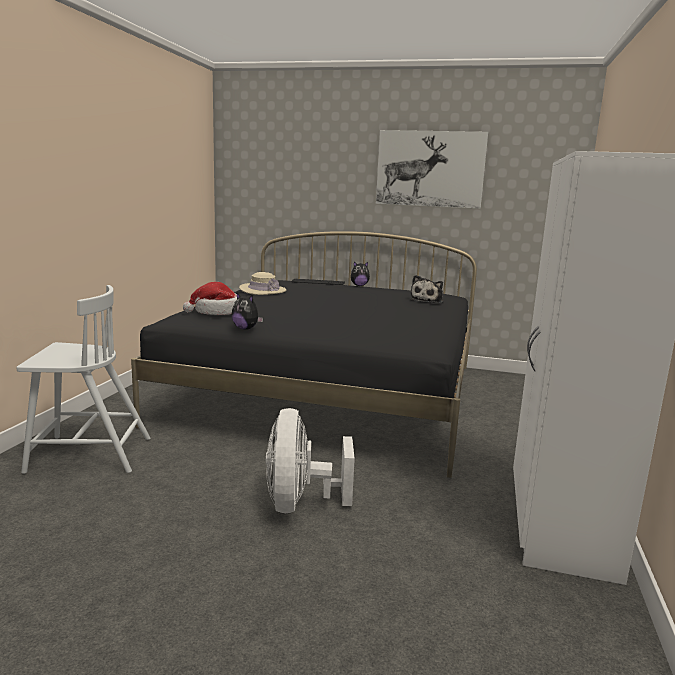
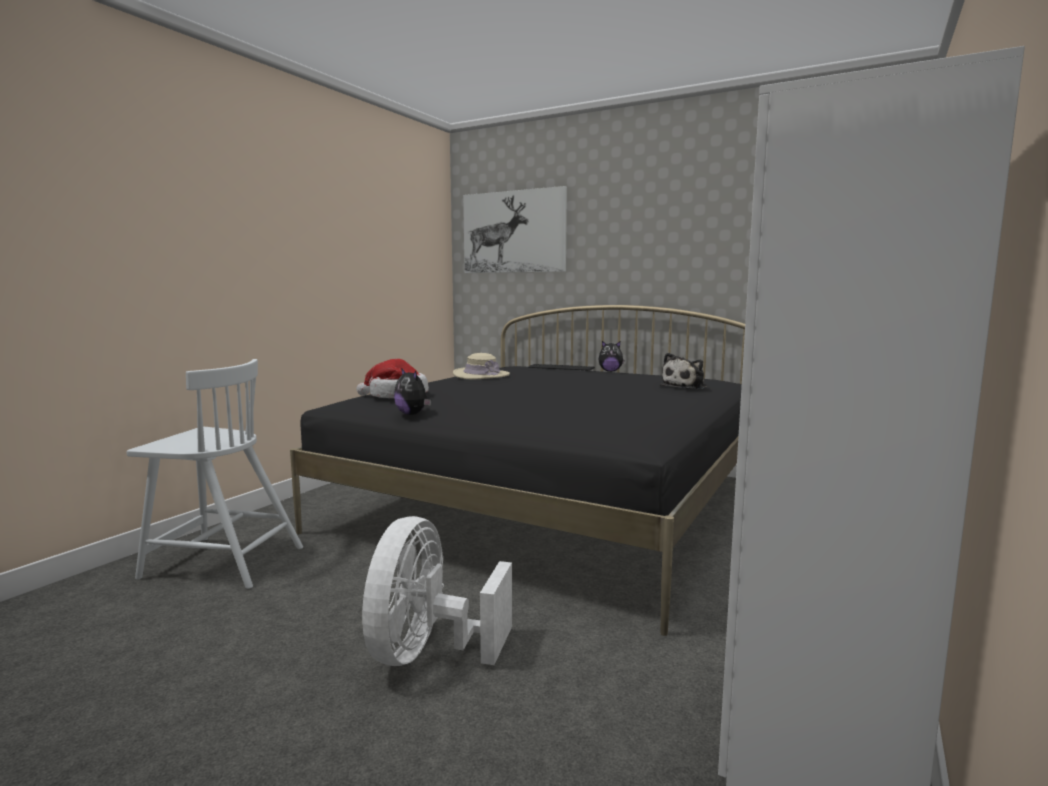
camera: 15 degrees right, 5 degrees down
picture [376,130,488,209] -> picture moved to [463,186,567,273]

